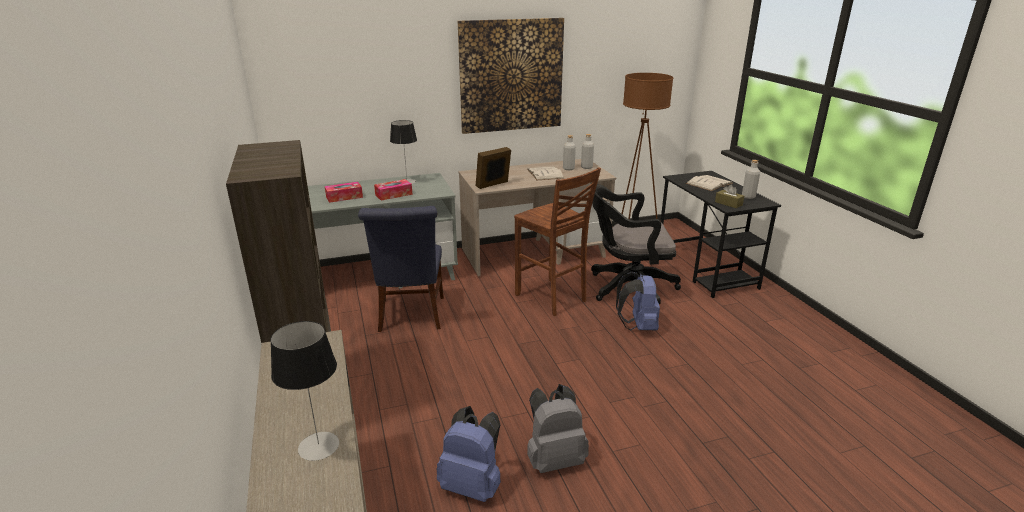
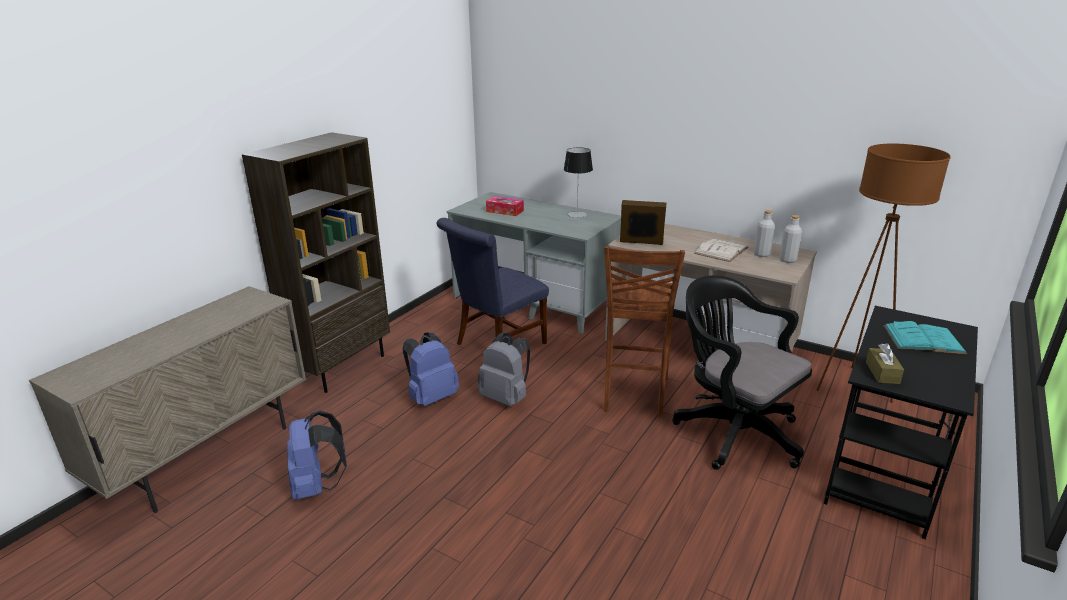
camera: 50 degrees right, 0 degrees up
table lamp [270,321,339,461] -> none
tissue box [374,179,413,201] -> none
picture [458,18,564,134] -> none
grey backpack [527,384,589,473] -> grey backpack moved to [478,333,530,407]
blue backpack [616,272,660,330] -> blue backpack moved to [403,332,459,406]
white book [686,175,733,191] -> turquoise book [883,321,968,355]
grey bottle [742,160,760,199] -> none

